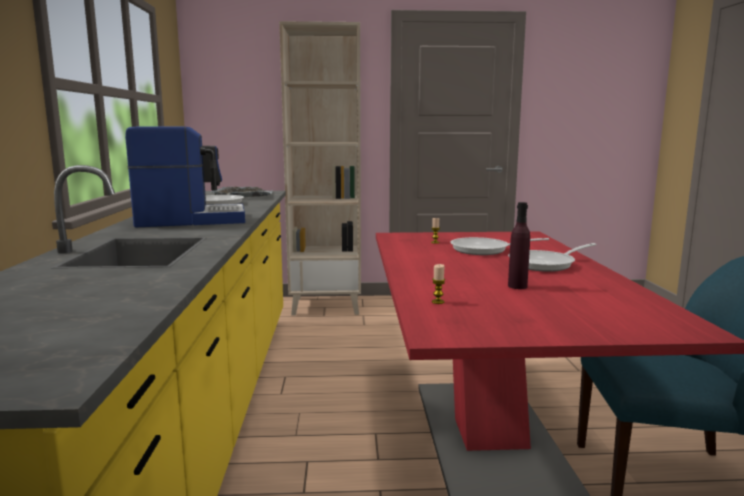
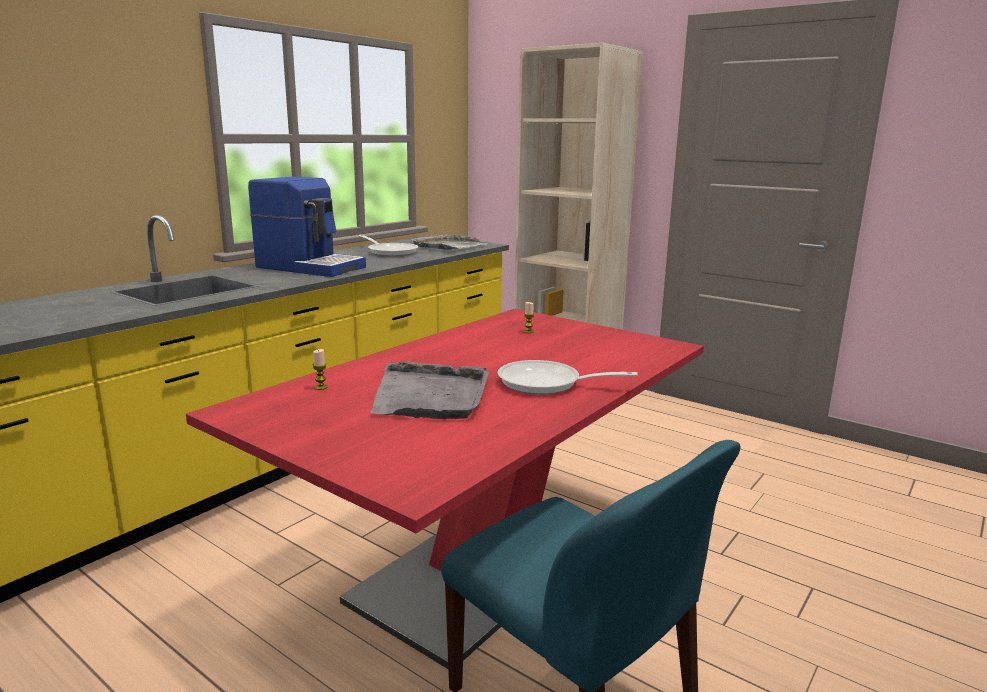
camera: 40 degrees right, 5 degrees up
frying pan [450,237,549,255] -> none
purple bottle [508,202,530,289] -> grey tray [371,361,489,419]

